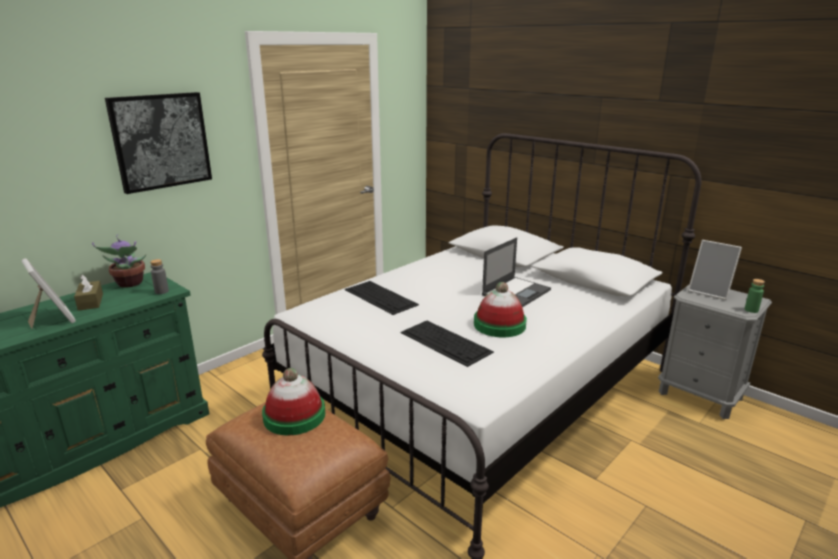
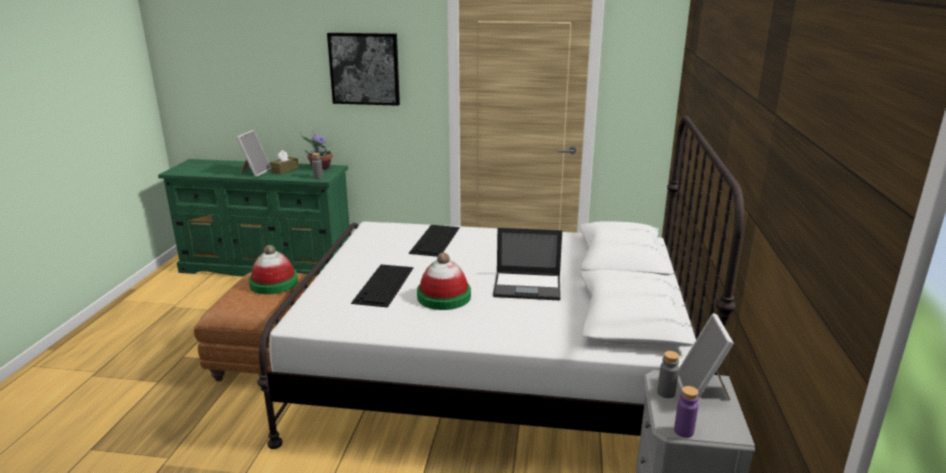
camera: 55 degrees right, 0 degrees up
green bottle [745,279,765,313] -> purple bottle [674,386,699,438]
none -> grey bottle [657,351,679,398]

